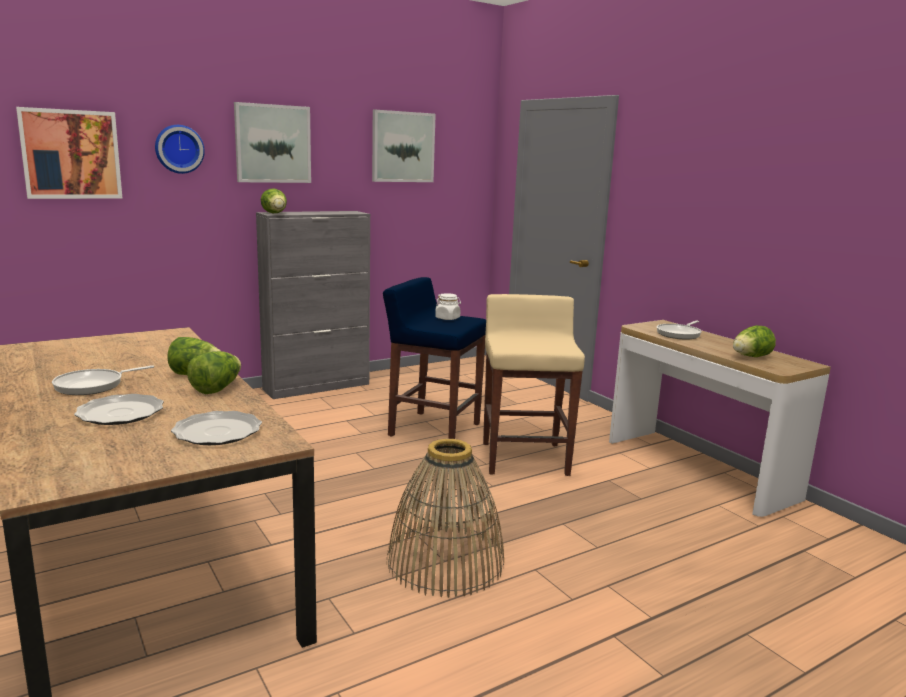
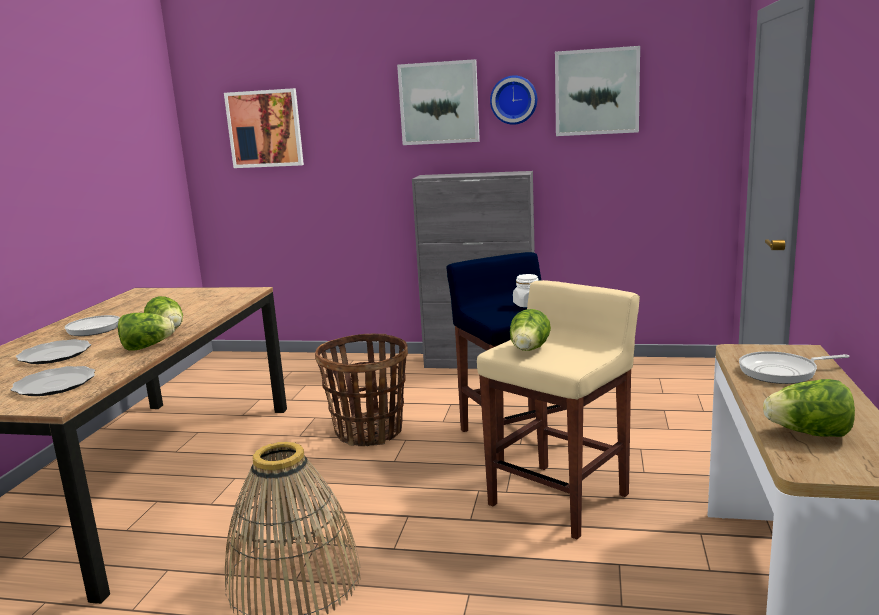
camera: 45 degrees right, 0 degrees up
wall clock [155,125,205,174] -> wall clock moved to [490,75,537,125]
lettuce [261,188,287,213] -> lettuce moved to [510,309,551,351]
none -> basket [315,334,408,446]

